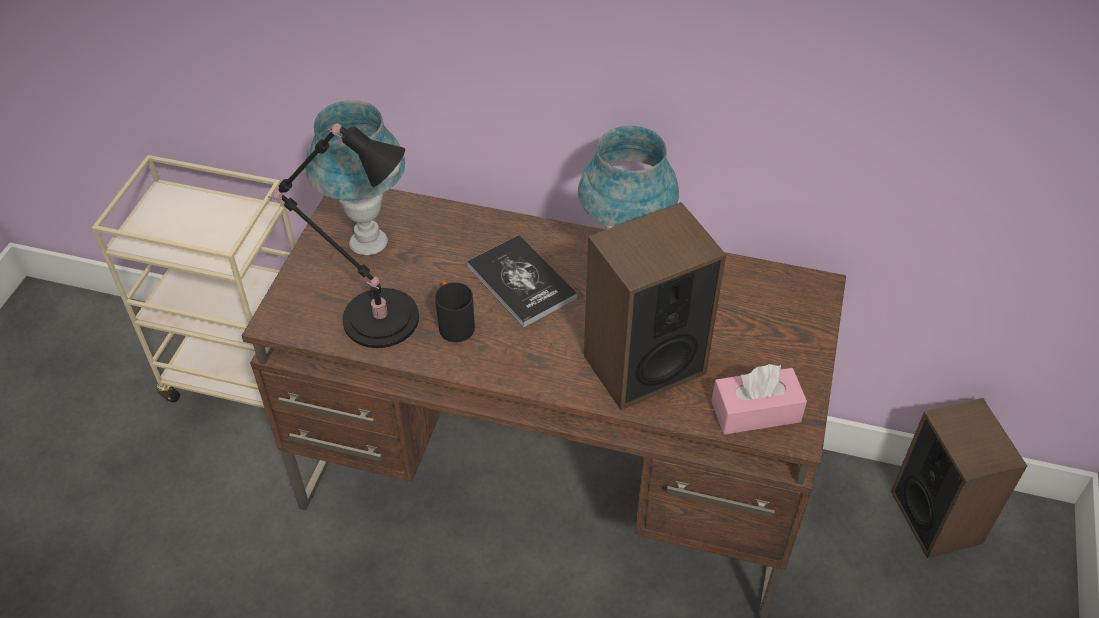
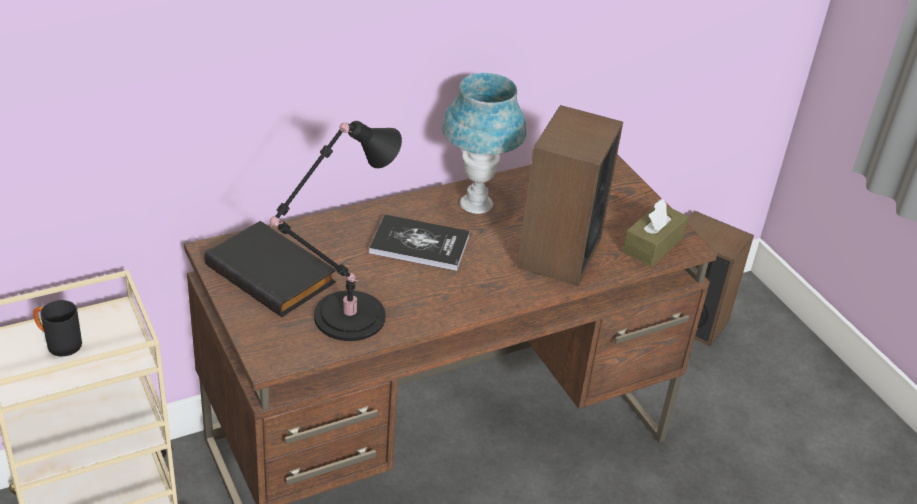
camera: 45 degrees left, 10 degrees down
blue table lamp [305,100,405,255] -> black book [204,221,336,317]
black mug [435,281,475,342] -> black mug moved to [33,300,82,356]
pink tissue box [711,364,807,435] -> brown tissue box [622,199,688,267]

